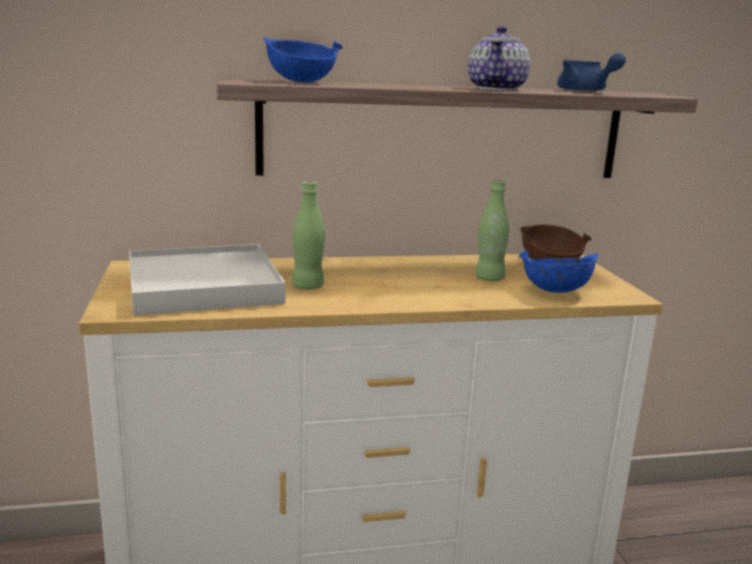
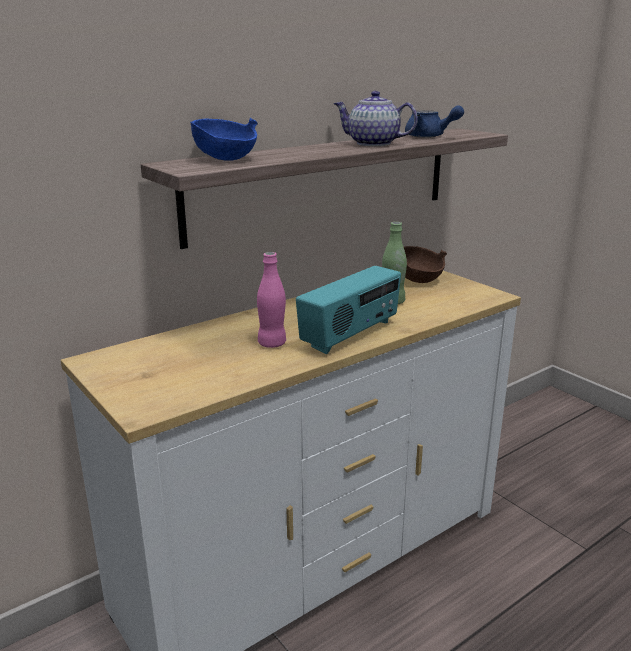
camera: 25 degrees left, 5 degrees up
white tray [129,244,285,315] -> none
green bottle [292,181,325,290] -> pink bottle [257,252,286,348]
teapot [468,26,530,91] -> teapot turned 120 degrees clockwise [333,91,418,146]
blue bowl [519,250,599,293] -> none
none -> radio [296,266,401,354]

